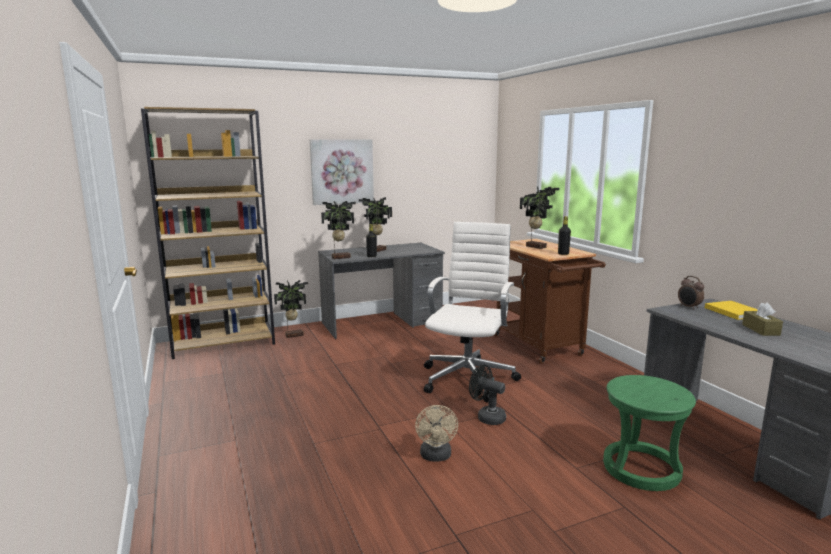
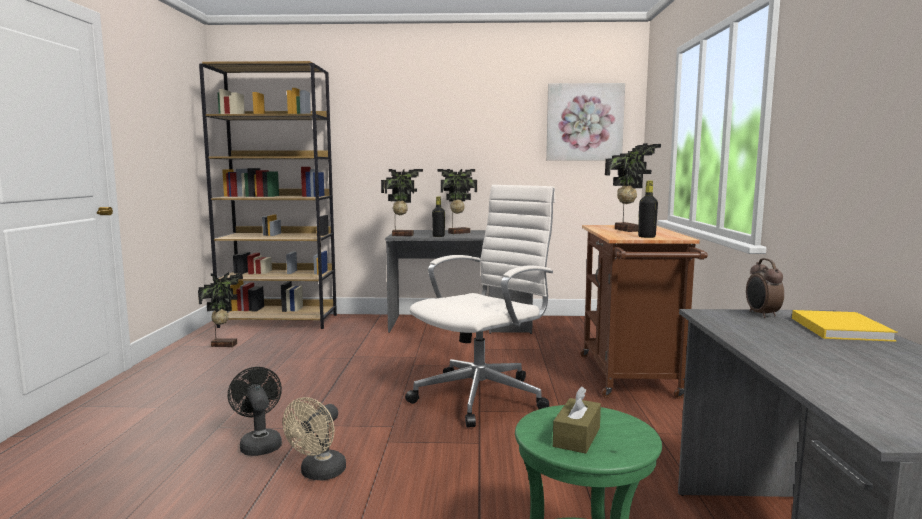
camera: 25 degrees right, 5 degrees down
potted plant [274,280,308,338] -> potted plant moved to [198,272,243,347]
picture [310,140,374,205] -> picture moved to [546,83,625,161]
black fan [469,364,506,425] -> black fan moved to [228,367,282,456]
brown tissue box [742,302,783,336] -> brown tissue box moved to [553,386,601,454]

